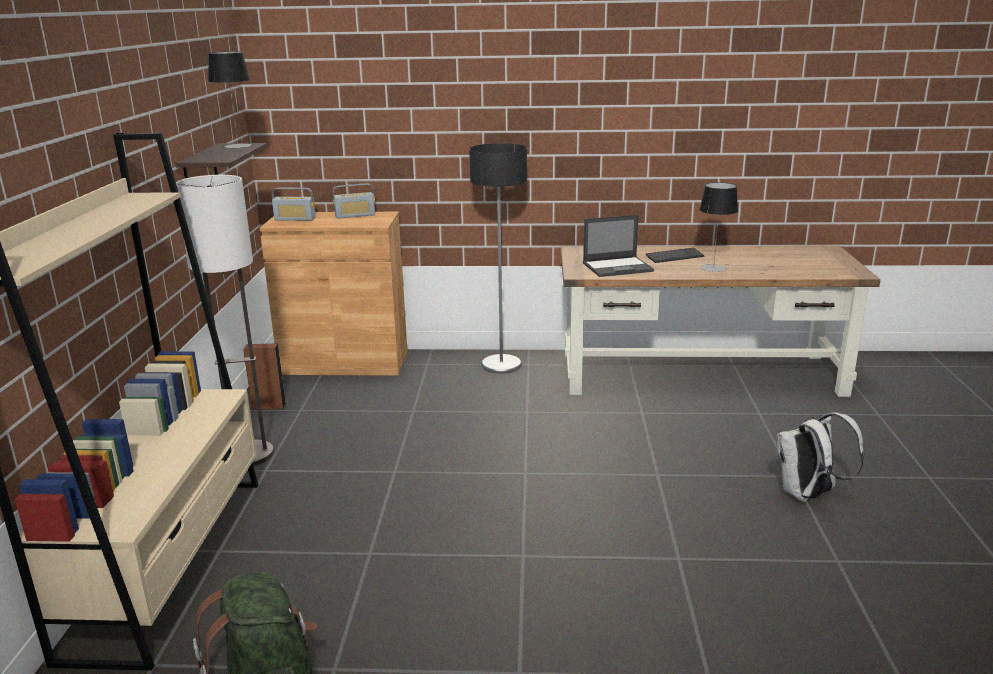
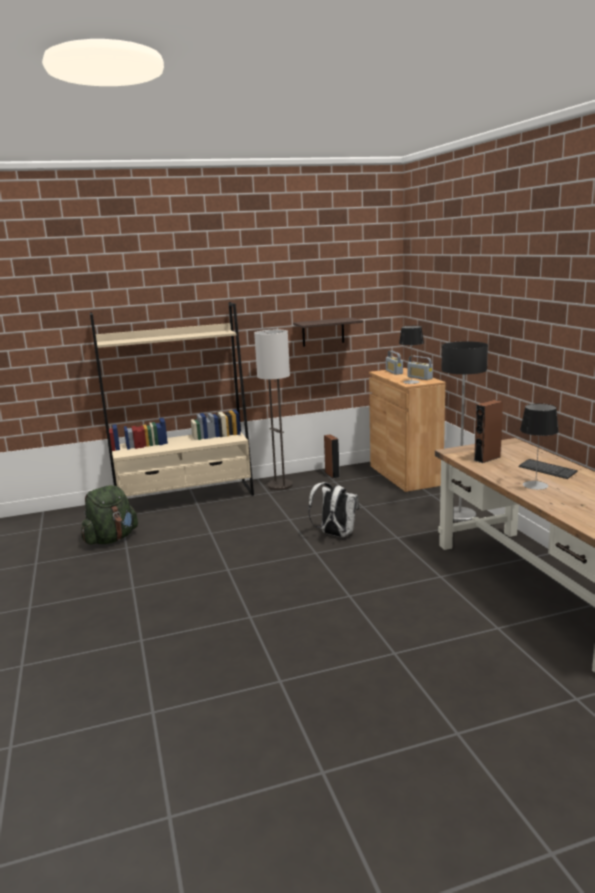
camera: 70 degrees right, 5 degrees down
table lamp [208,52,252,148] -> table lamp moved to [399,326,424,384]
laptop [583,215,654,277] -> brown speaker [474,400,503,463]
white backpack [776,412,864,502] -> white backpack moved to [308,482,359,537]

